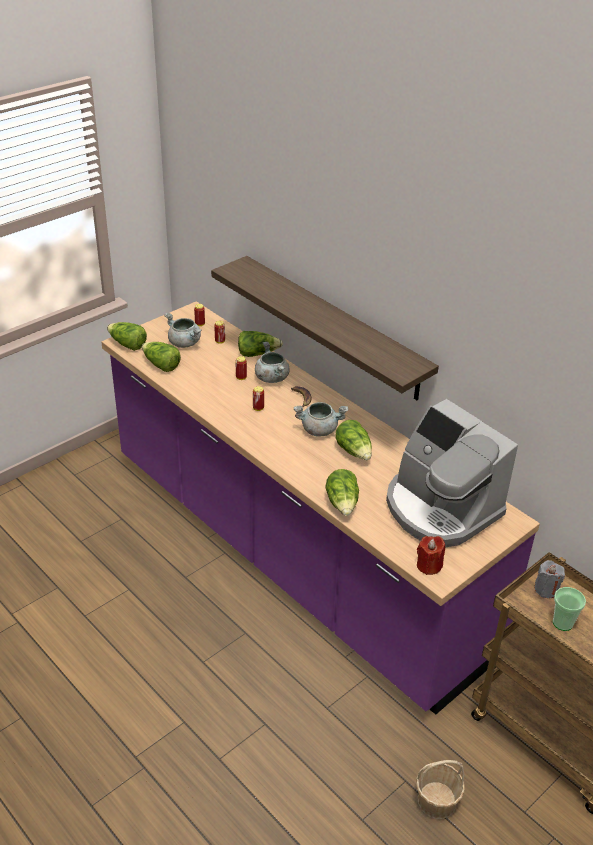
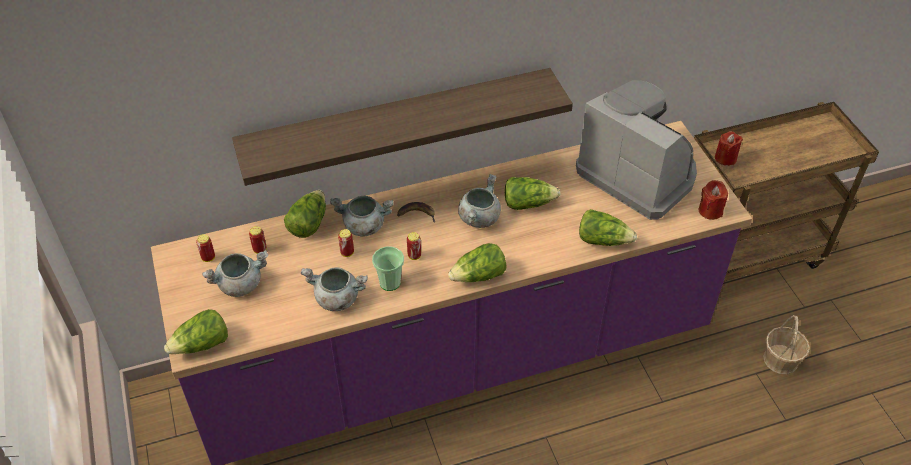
camera: 65 degrees left, 10 degrees up
lettuce [142,342,181,372] -> lettuce moved to [448,243,507,282]
coffee machine [386,399,518,547] -> coffee machine turned 120 degrees counterclockwise [576,80,697,220]
grey candle [534,560,565,598] -> red candle [715,131,743,166]
cup [553,587,586,631] -> cup moved to [372,247,404,291]
none -> grey cooking pot [301,267,368,311]

